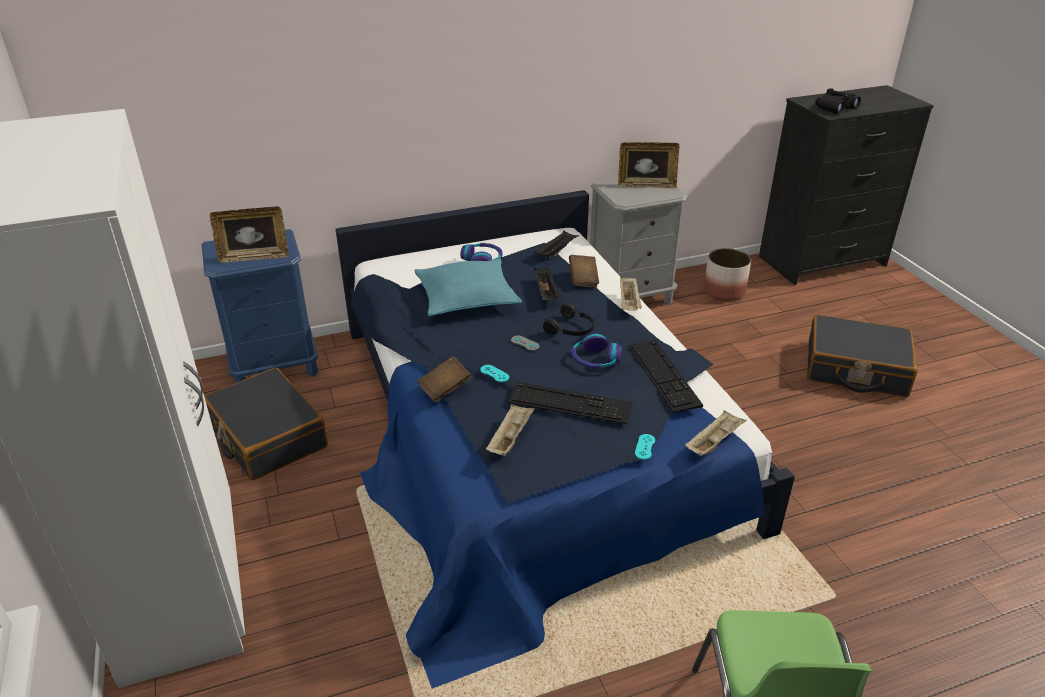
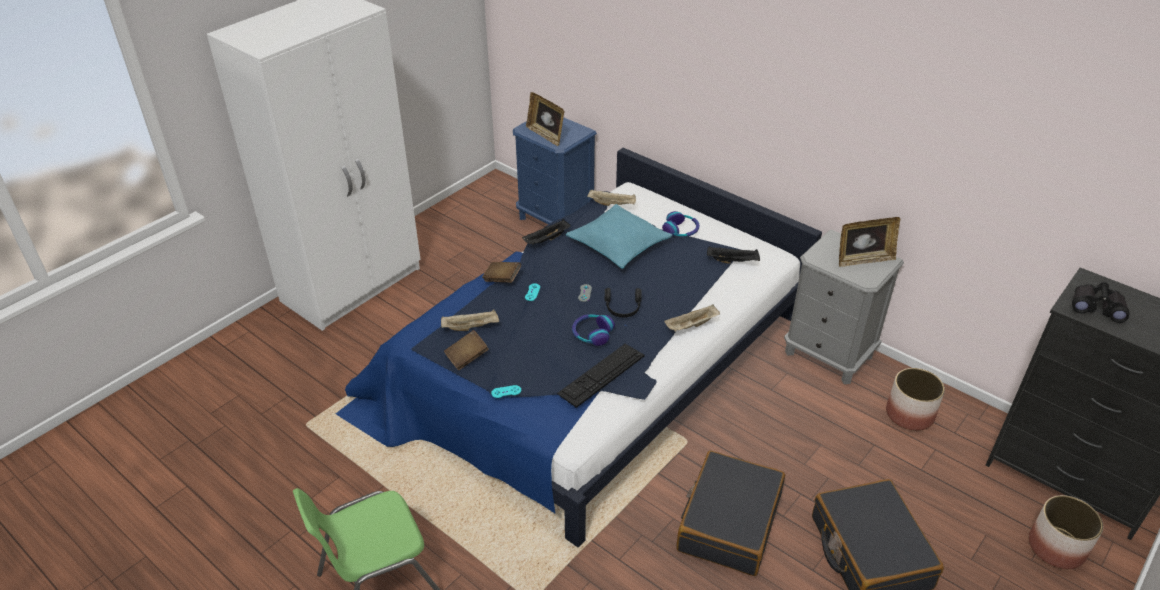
camera: 60 degrees right, 5 degrees up
black suitcase [204,367,328,481] -> black suitcase moved to [677,451,785,576]
keyboard [508,382,633,424] -> none
black tray [534,268,561,301] -> black tray moved to [522,219,571,245]
brown book [569,255,599,288] -> brown book moved to [444,330,489,370]
picture frame [618,142,680,188] -> picture frame turned 75 degrees counterclockwise [839,217,900,267]
beige tray [685,410,747,456] -> beige tray moved to [587,189,636,206]
none -> planter [1029,495,1103,569]

